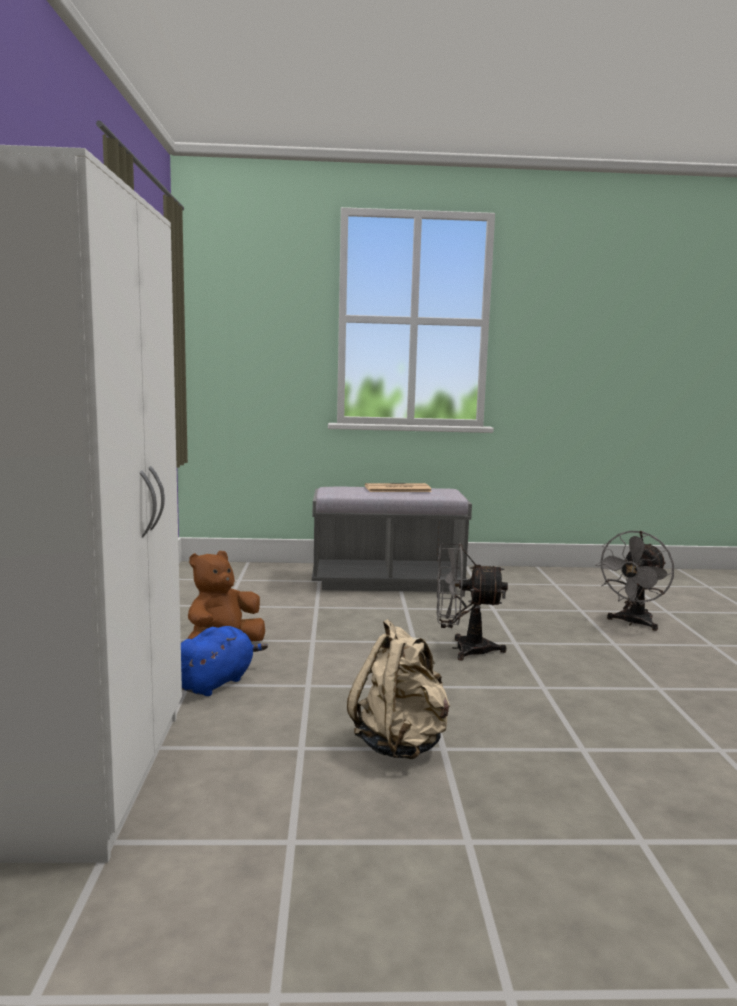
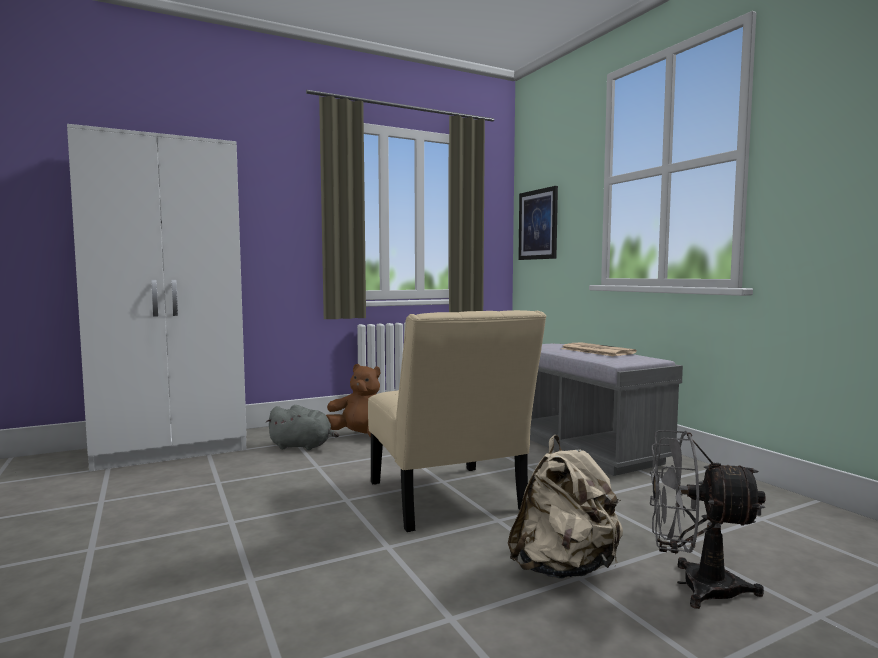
camera: 65 degrees right, 5 degrees down
blue plush toy [181,626,268,696] -> grey plush toy [266,405,339,450]
beige backpack [347,619,450,759] -> beige backpack moved to [508,435,623,579]
grey fan [437,543,508,661] -> beige chair [368,310,547,532]
none -> picture [518,186,558,260]

